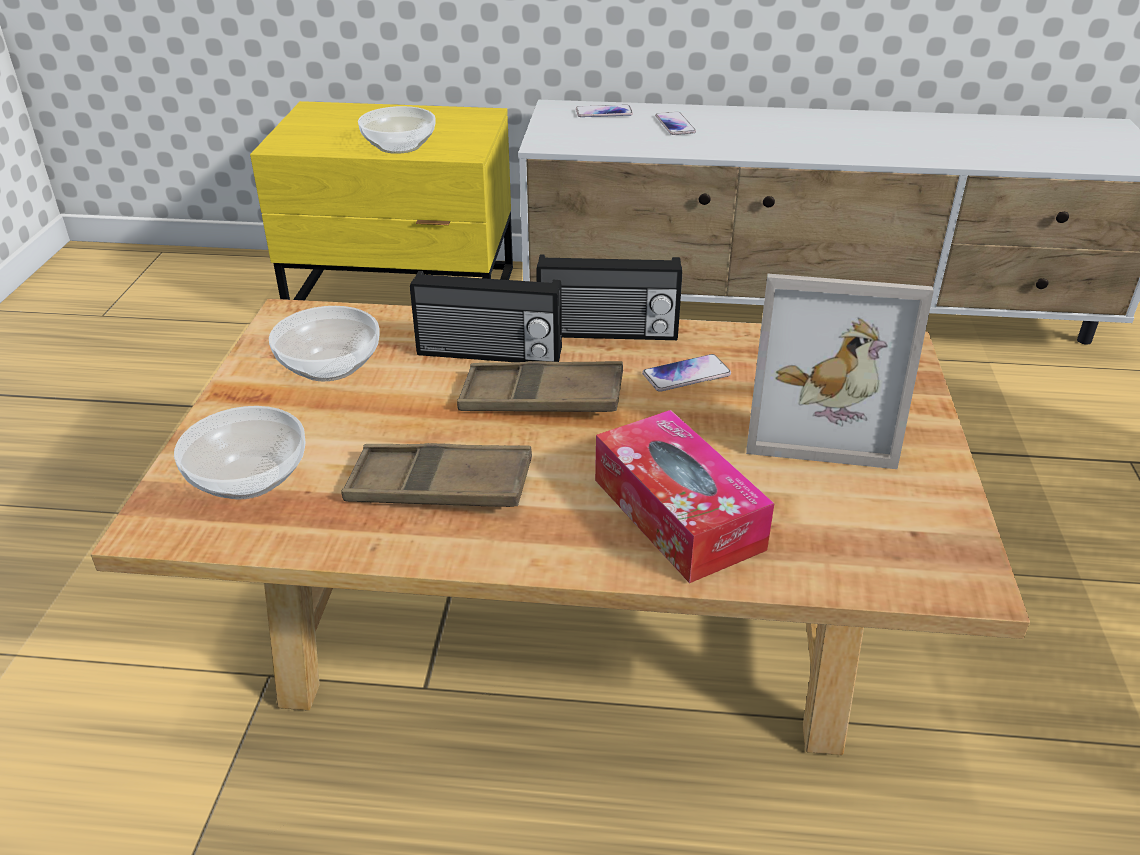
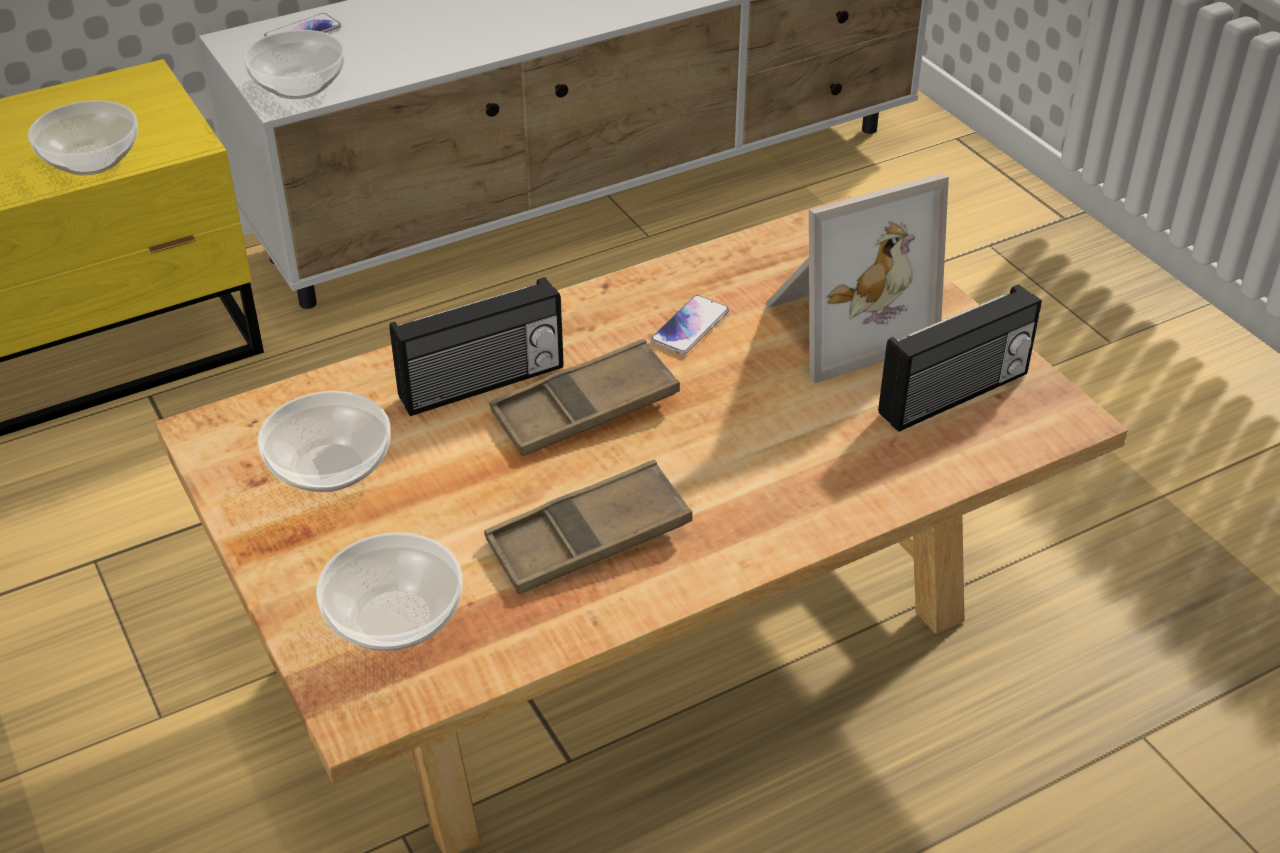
camera: 35 degrees left, 5 degrees up
radio [536,254,682,340] -> radio moved to [878,284,1042,432]
tissue box [595,410,775,583] -> none
phone [655,112,696,135] -> none
none -> bowl [243,30,345,99]

